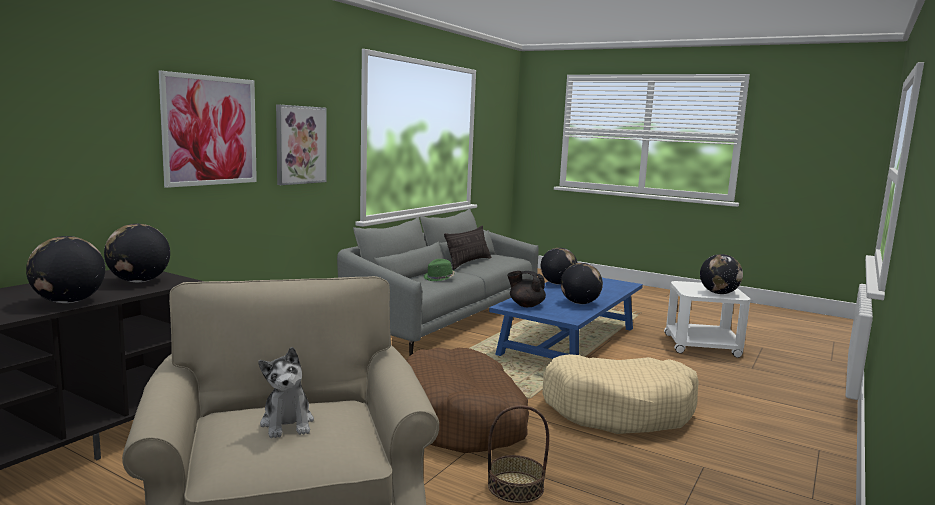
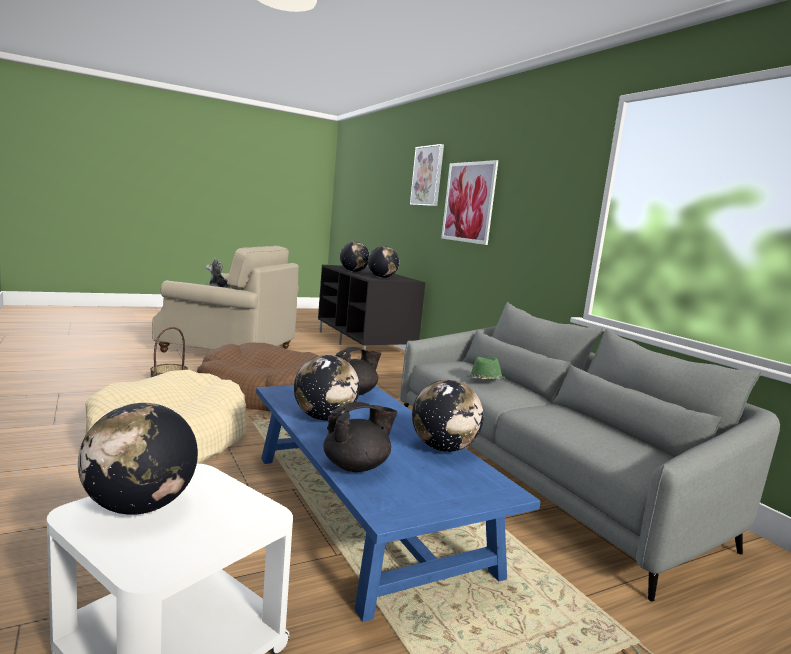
camera: 120 degrees right, 0 degrees up
picture [276,104,327,185] -> picture moved to [410,144,444,206]
pillow [444,225,492,270] -> none
none -> black teapot [323,402,397,472]

